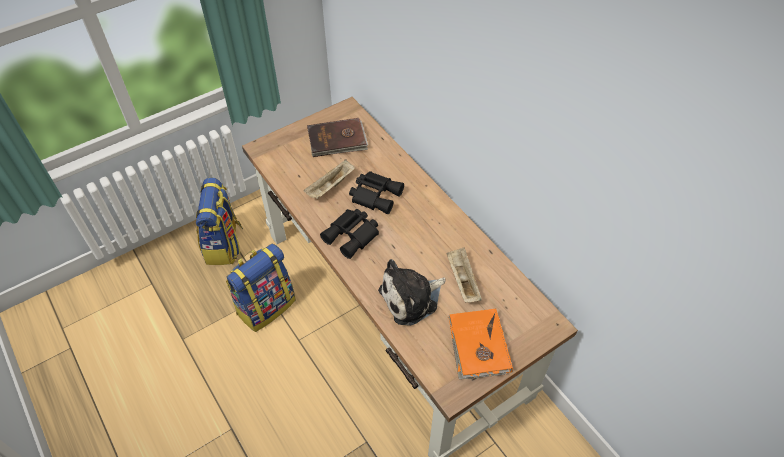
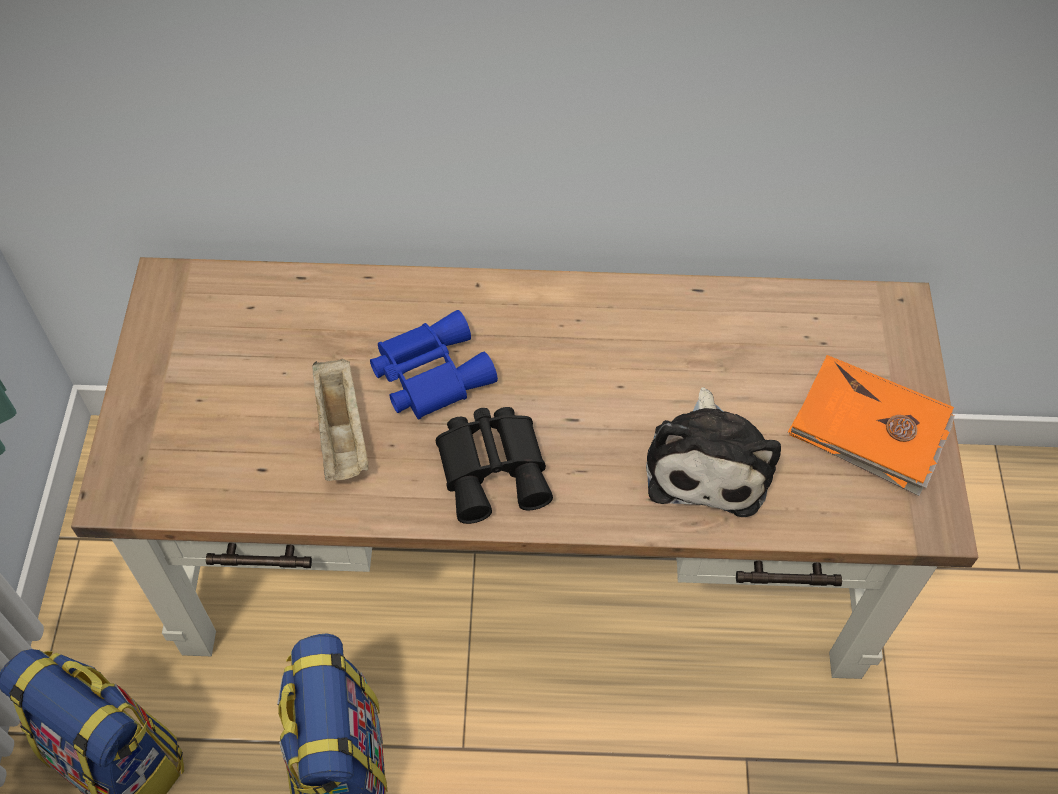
camera: 55 degrees left, 5 degrees up
brown book [307,118,368,157] -> none
black binoculars [349,171,404,214] -> blue binoculars [370,310,498,420]
beige tray [447,247,482,303] -> none

